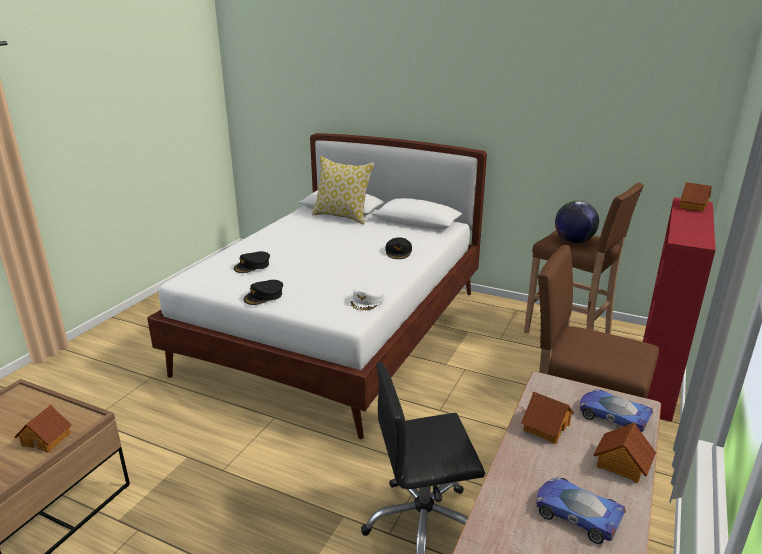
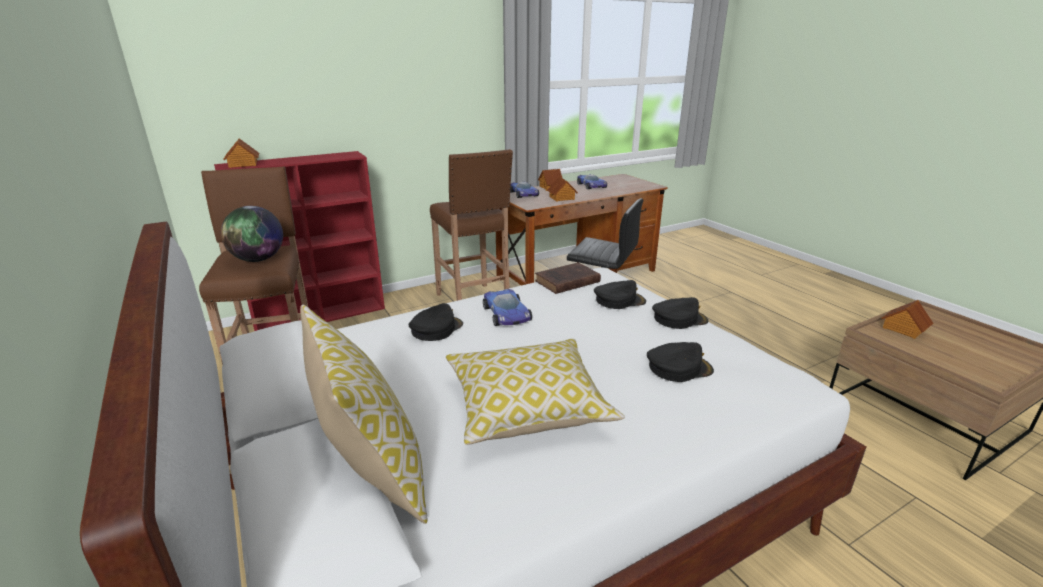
camera: 145 degrees left, 0 degrees up
white cap [350,283,384,311] -> brown book [535,262,601,294]
none -> pillow [446,339,625,445]
none -> toy car [483,289,532,326]
none -> black cap [594,280,646,309]

